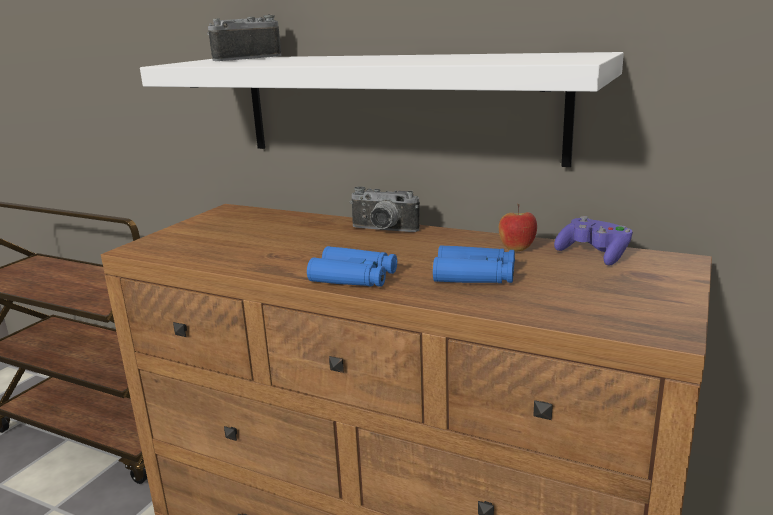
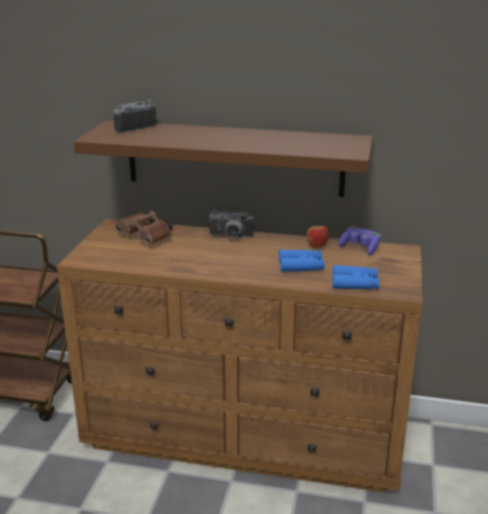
camera: 15 degrees left, 5 degrees up
white shelf [140,52,624,167] -> brown shelf [74,121,373,197]
blue binoculars [307,246,397,287] -> blue binoculars moved to [332,265,379,289]
none -> brown binoculars [115,211,173,245]

